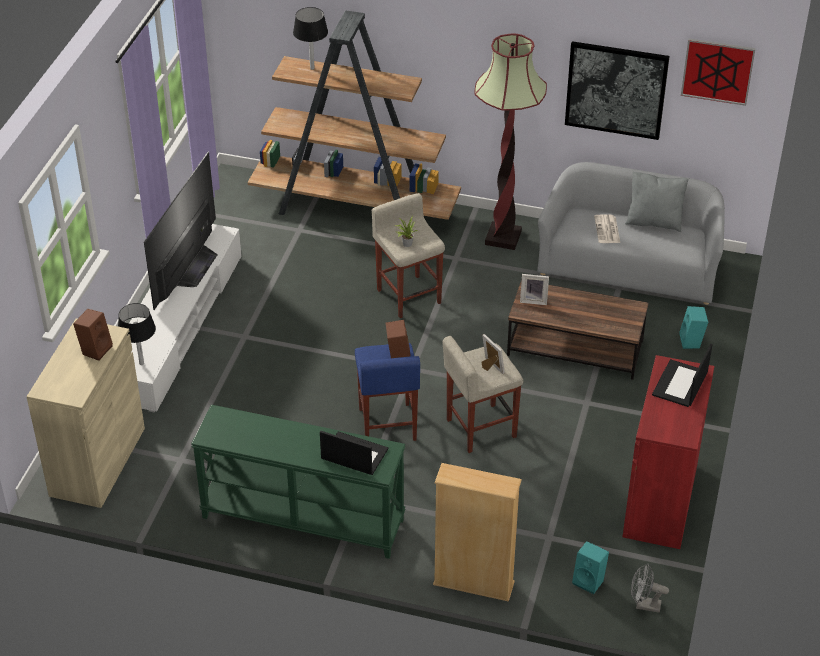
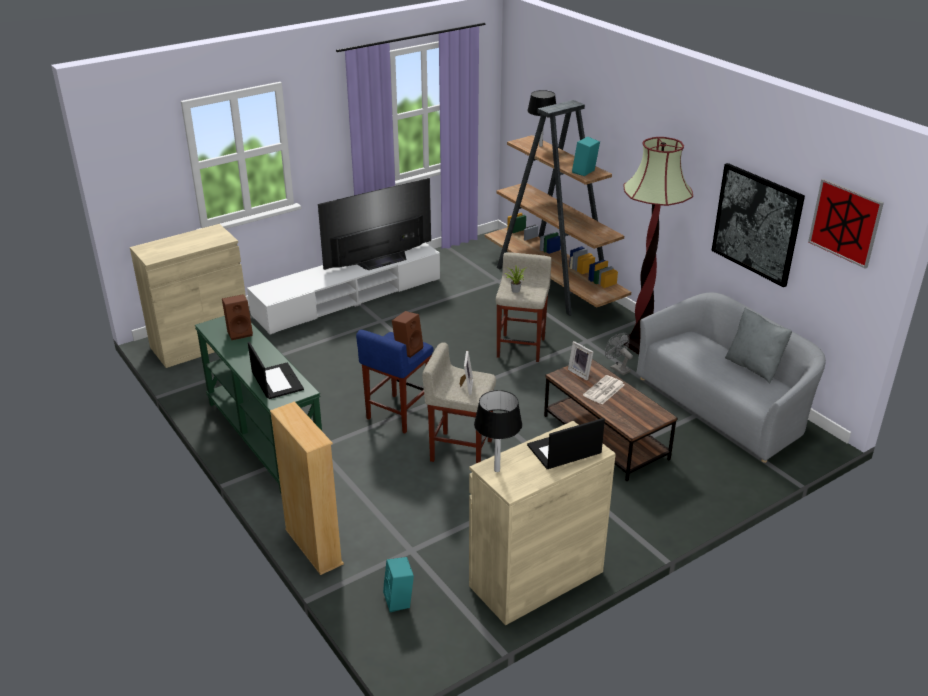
camera: 40 degrees right, 10 degrees down
brown speaker [73,309,113,361] -> brown speaker moved to [222,294,253,340]
black table lamp [118,303,156,365] -> black table lamp moved to [474,390,522,472]
newspaper [594,214,620,243] -> newspaper moved to [583,375,625,404]
red cabinet [622,355,714,549] -> beige cabinet [469,421,616,625]
grey fan [631,563,669,613] -> grey fan moved to [605,333,633,375]
turquoise speaker [679,306,708,349] -> turquoise speaker moved to [572,136,600,176]

